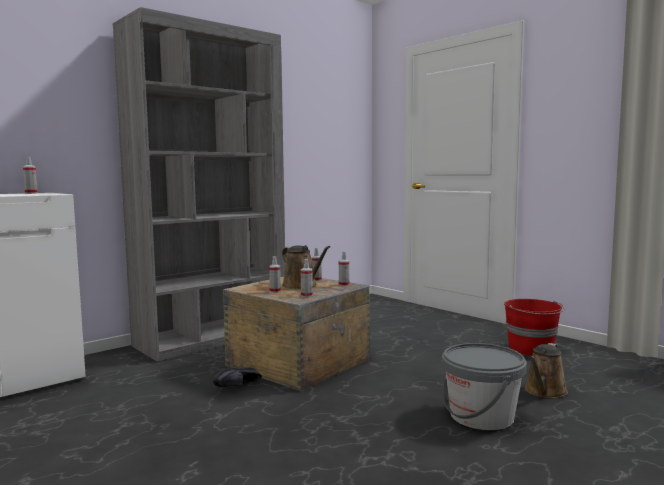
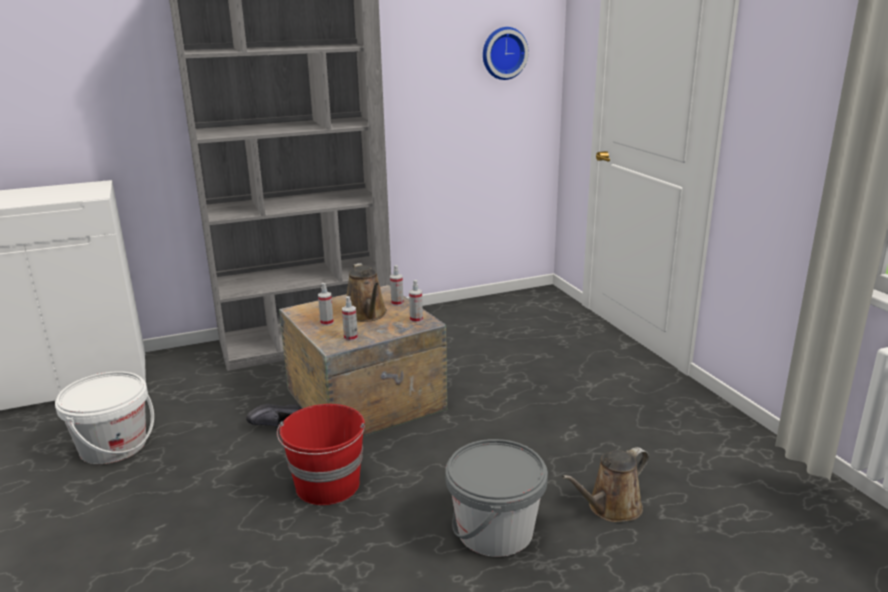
camera: 20 degrees right, 15 degrees up
spray bottle [23,156,38,194] -> none
red bucket [504,299,565,356] -> red bucket moved to [277,404,365,505]
none -> white bucket [55,371,154,464]
none -> wall clock [483,27,529,80]

